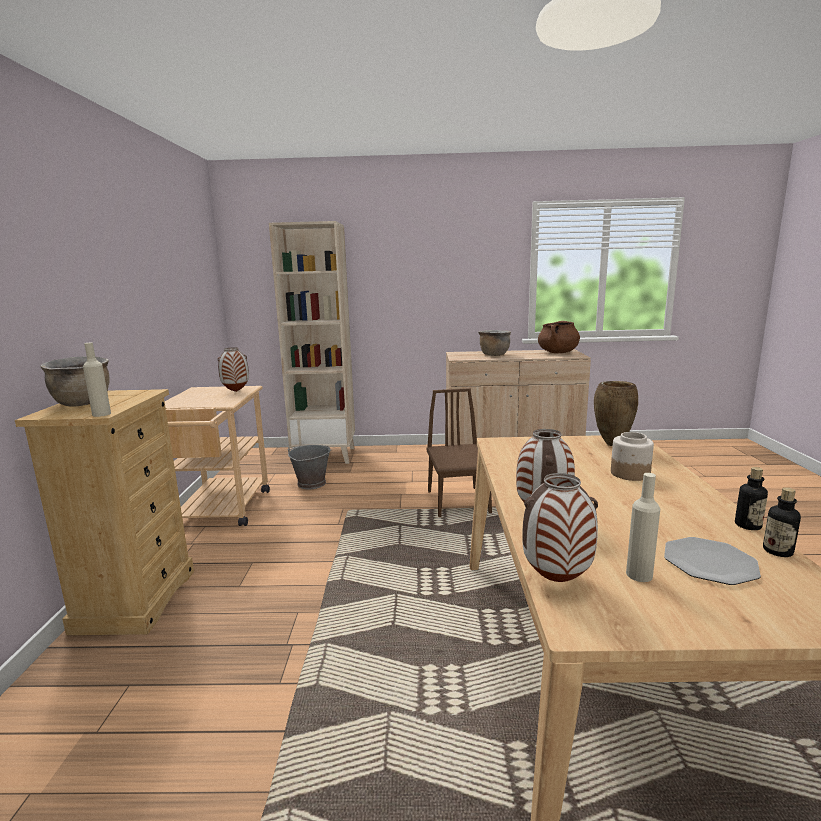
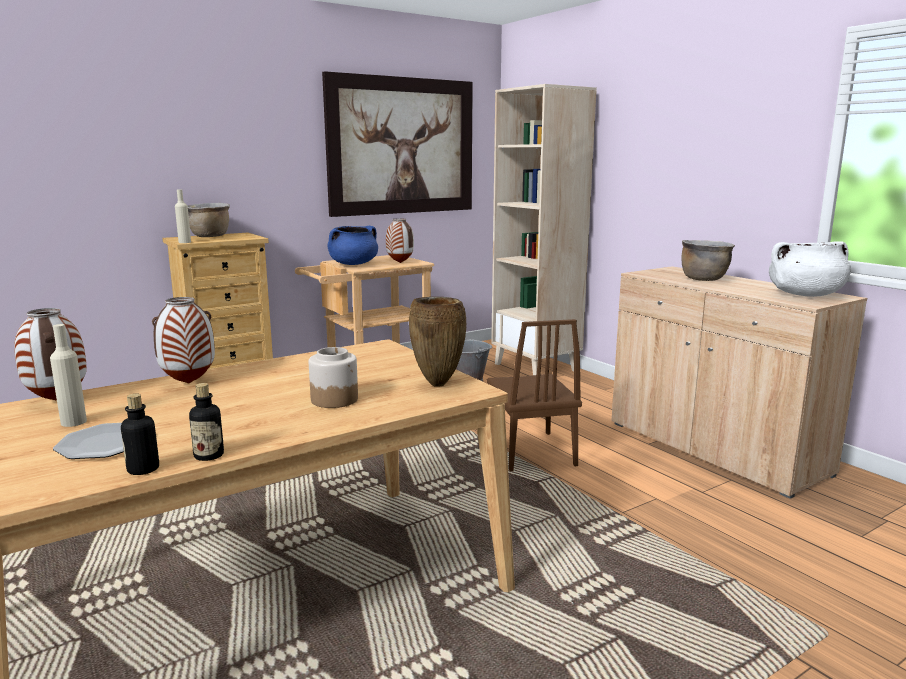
camera: 55 degrees right, 0 degrees up
brown chair [426,388,492,517] -> brown chair turned 120 degrees clockwise [486,319,582,472]
brown cooking pot [538,321,580,353] -> white cooking pot [769,241,851,297]
none -> picture [322,71,473,217]
none -> blue cooking pot [328,226,378,265]

